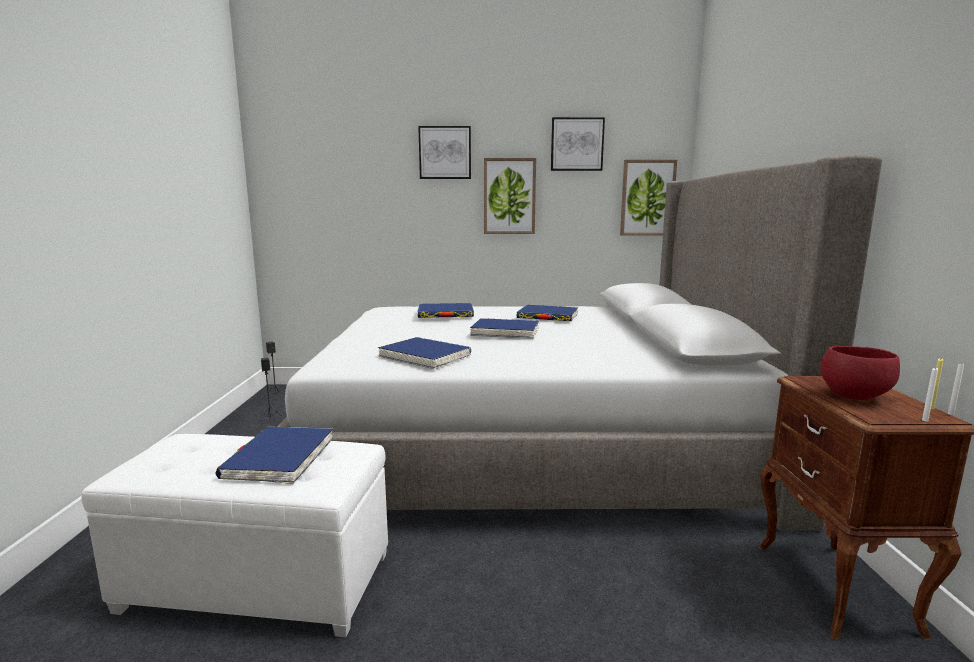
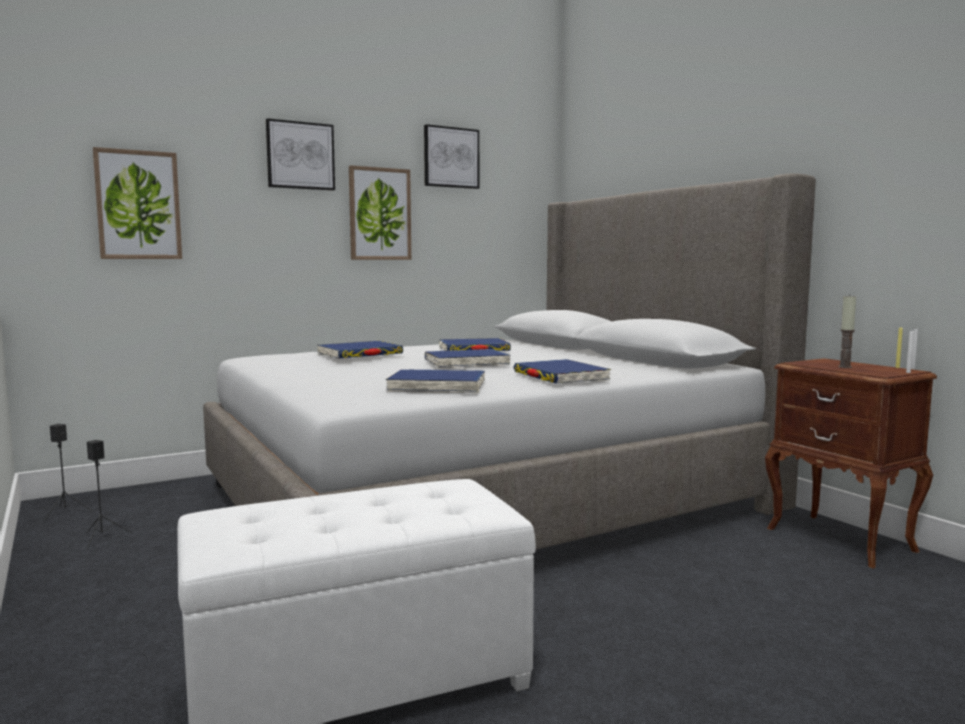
camera: 30 degrees left, 5 degrees down
blue book [215,427,333,484] -> blue book moved to [514,359,611,384]
picture [620,160,677,236] -> picture moved to [93,147,182,259]
red bowl [820,346,900,400] -> candle [838,296,856,368]

